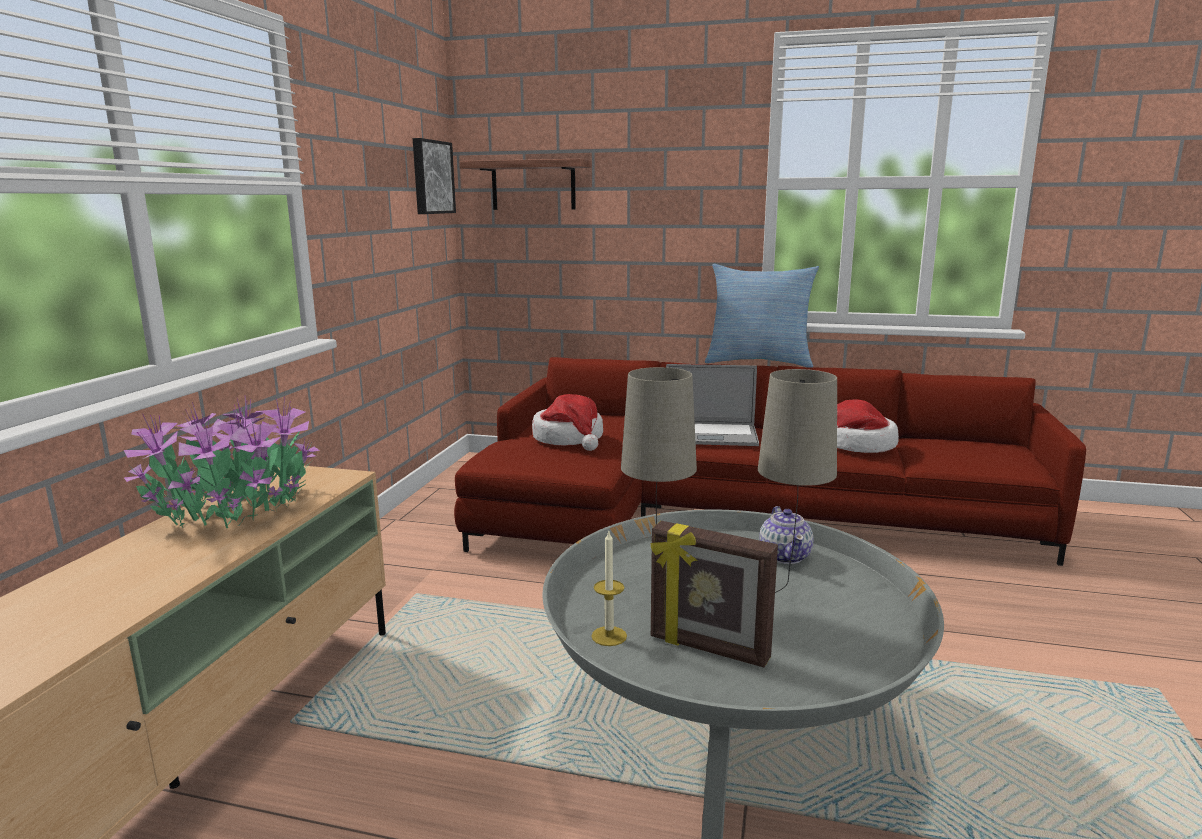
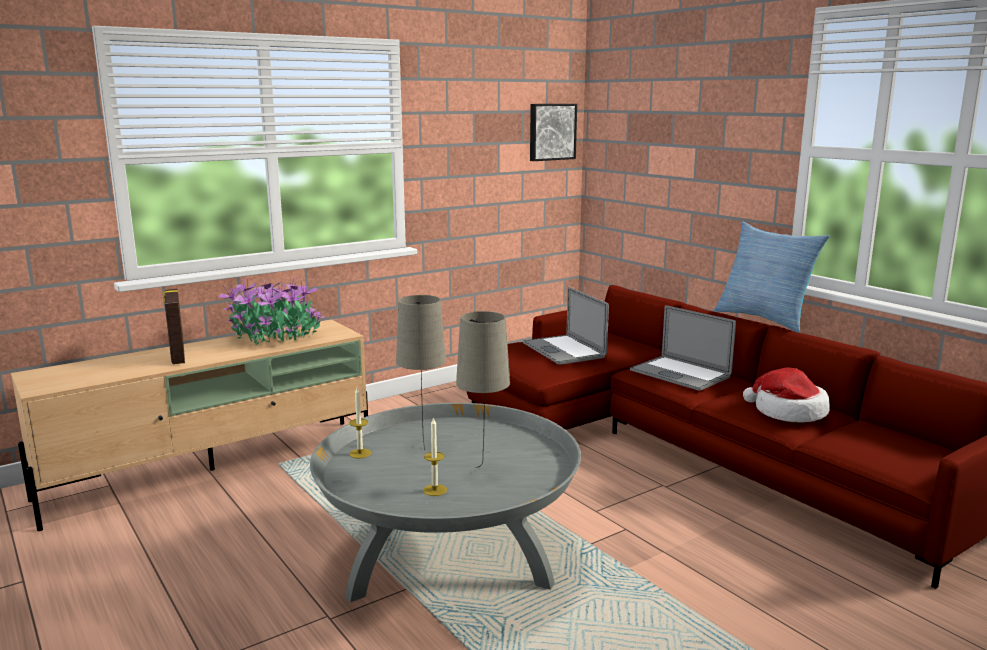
camera: 40 degrees right, 0 degrees up
shelf [460,159,592,210] -> none
hat [532,394,603,451] -> laptop [523,287,609,365]
picture frame [651,521,778,667] -> picture frame moved to [163,289,185,364]
teapot [759,506,814,564] -> none
none -> candle [423,417,447,496]

